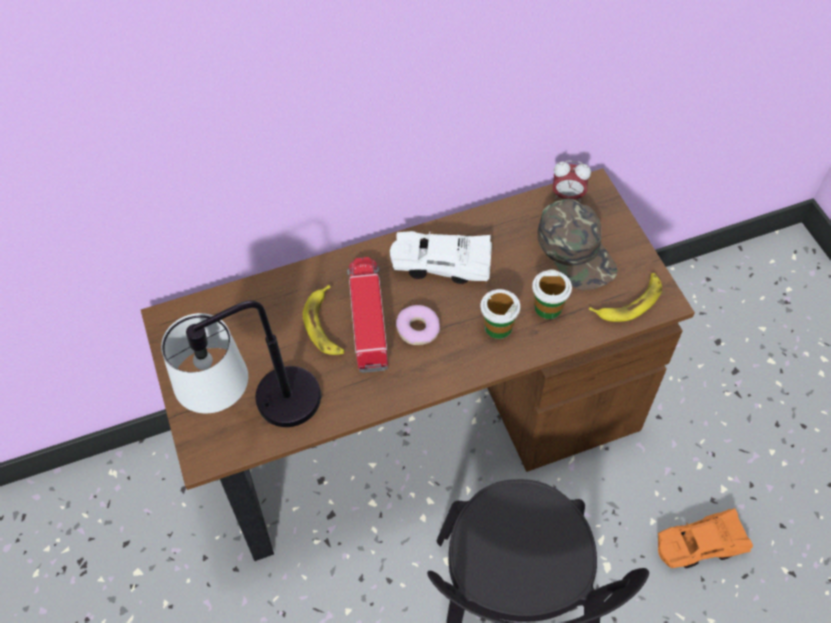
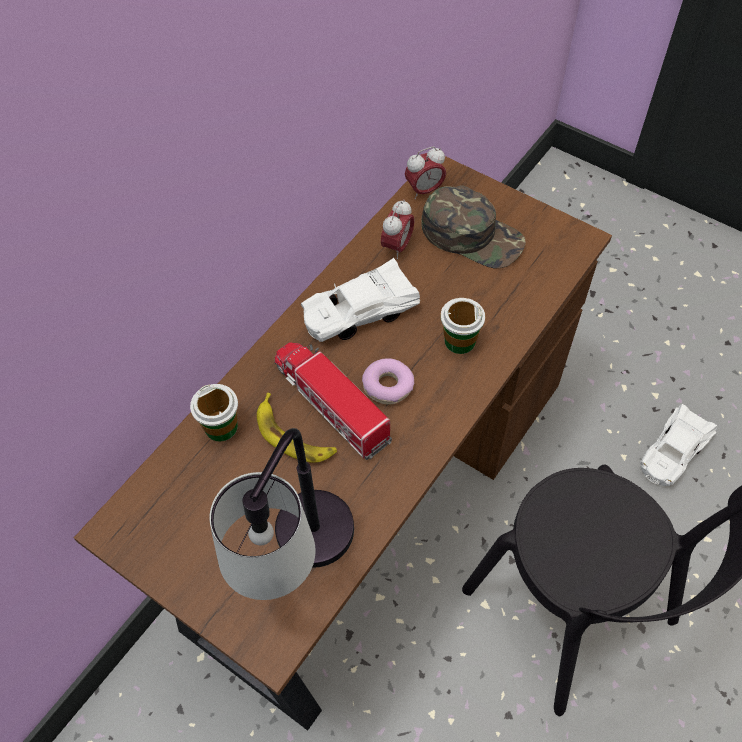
camera: 35 degrees left, 0 degrees up
cup [532,269,572,319] -> cup moved to [190,384,238,441]
banana [589,273,662,322] -> none
orange toy car [658,508,753,568] -> white toy car [640,404,717,486]
none -> alarm clock [381,199,414,259]

